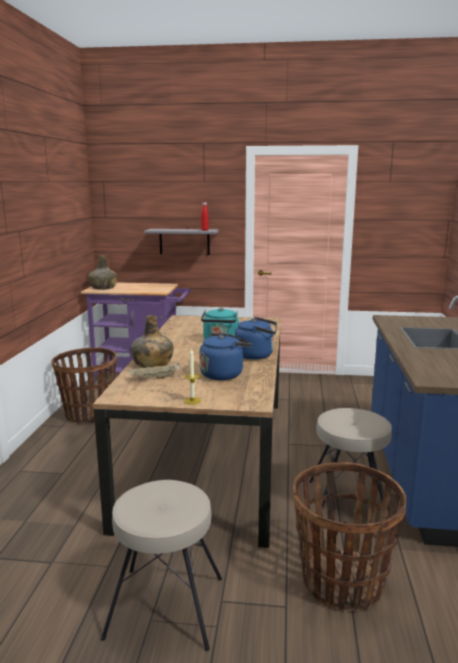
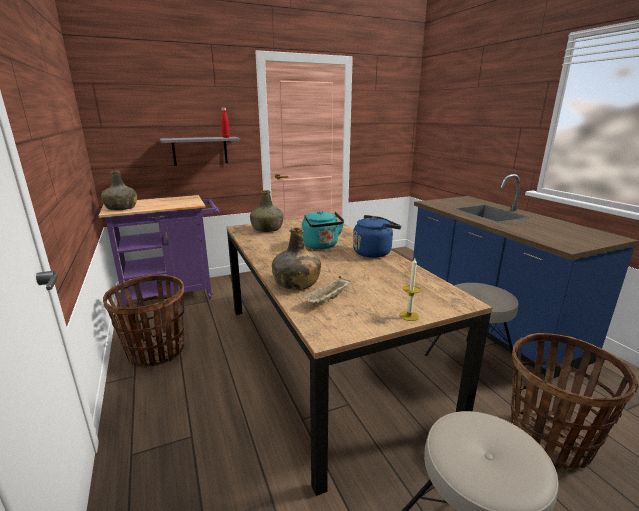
camera: 30 degrees left, 5 degrees up
blue kettle [200,333,252,380] -> none
none -> green bottle [250,190,283,232]

